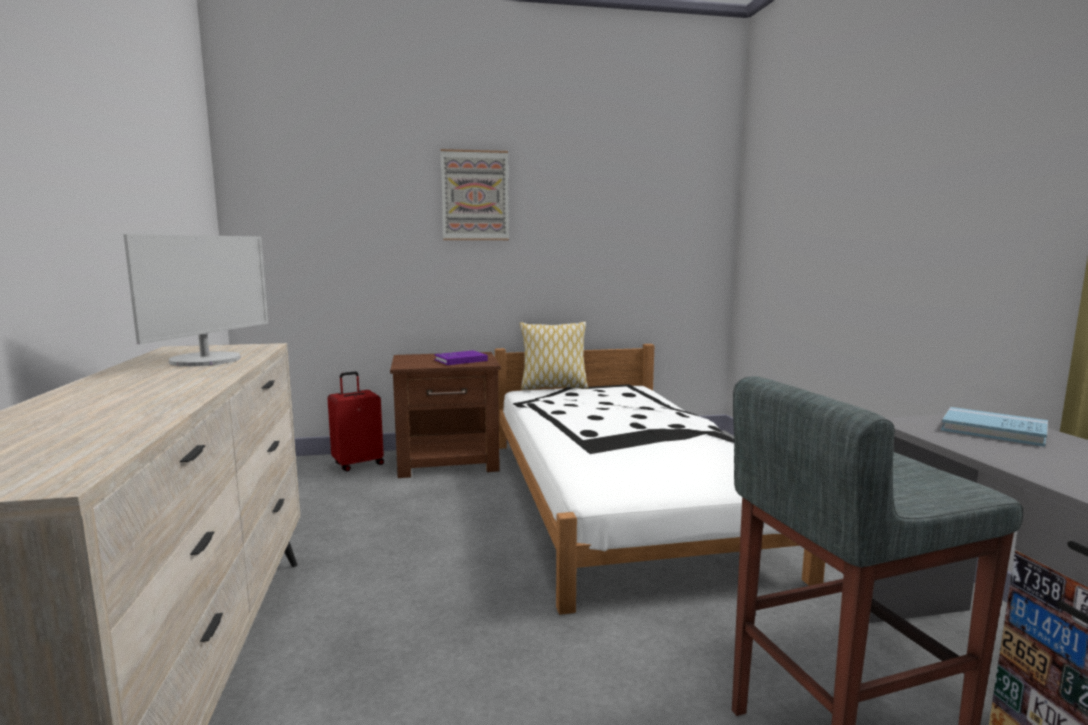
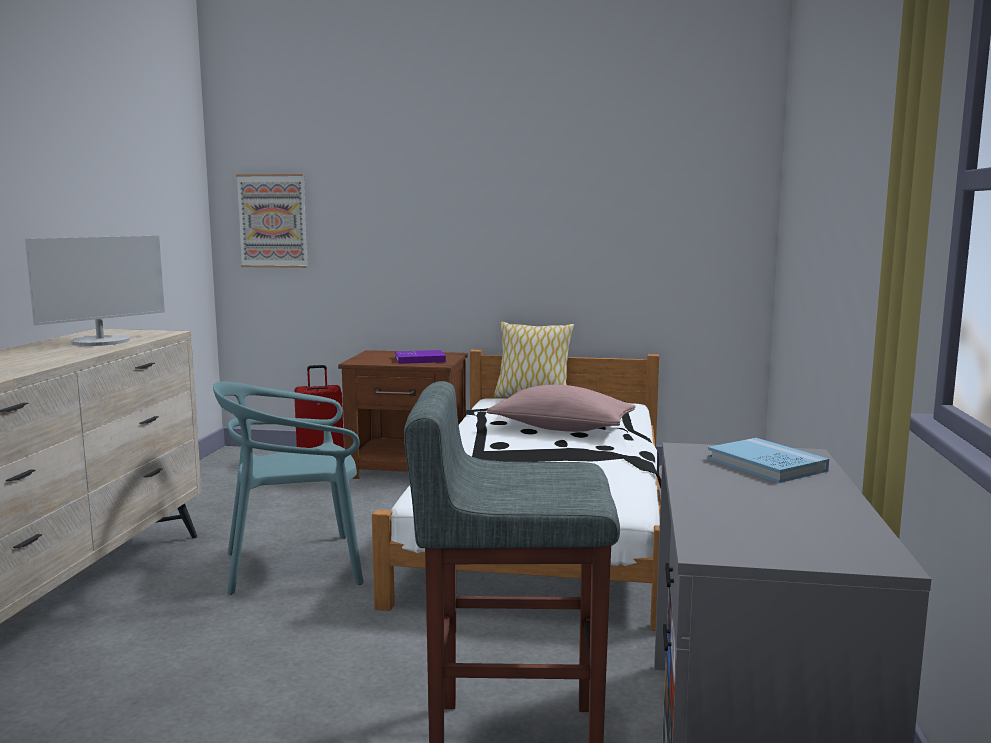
camera: 20 degrees right, 0 degrees up
picture [440,149,509,240] -> picture moved to [236,174,308,268]
none -> turquoise chair [213,382,364,595]
none -> pink pillow [487,385,636,432]

